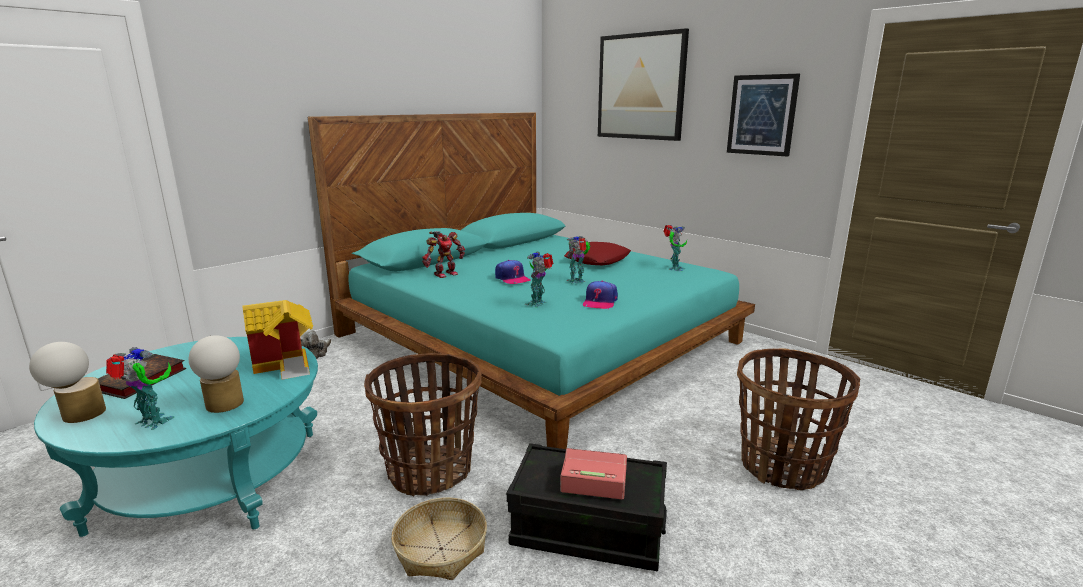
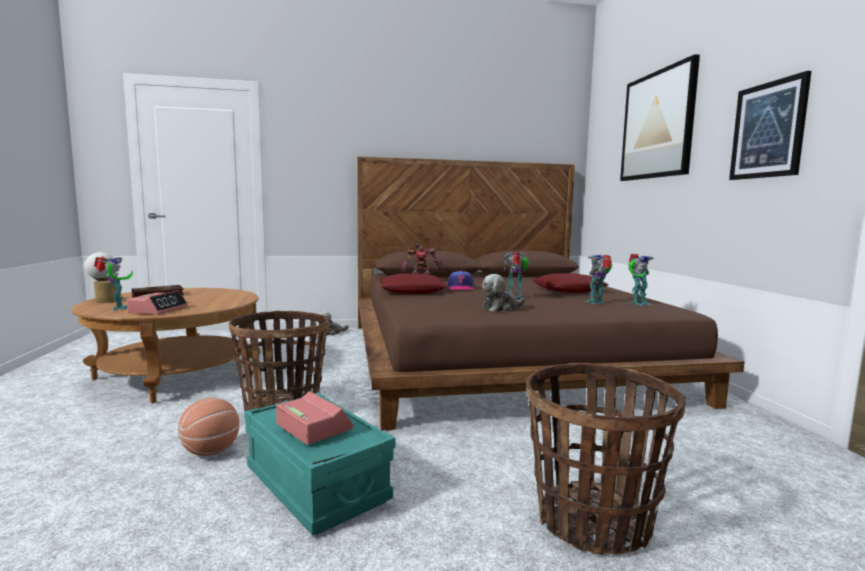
camera: 35 degrees right, 10 degrees down
turquoise coffee table [34,337,318,537] -> brown coffee table [71,288,261,403]
table lamp [189,335,244,413] -> alarm clock [127,290,188,315]
toy house [242,300,313,379] -> none
turquoise bed [308,112,755,449] -> brown bed [357,157,744,430]
basket [391,497,487,580] -> basketball [178,398,239,456]
black storage box [506,443,667,571] -> turquoise storage box [244,393,396,536]
toy robot [525,252,554,308] -> toy robot moved to [585,255,613,304]
cap [583,281,618,309] -> plush toy [482,274,526,312]
none -> red pillow [380,274,448,294]

